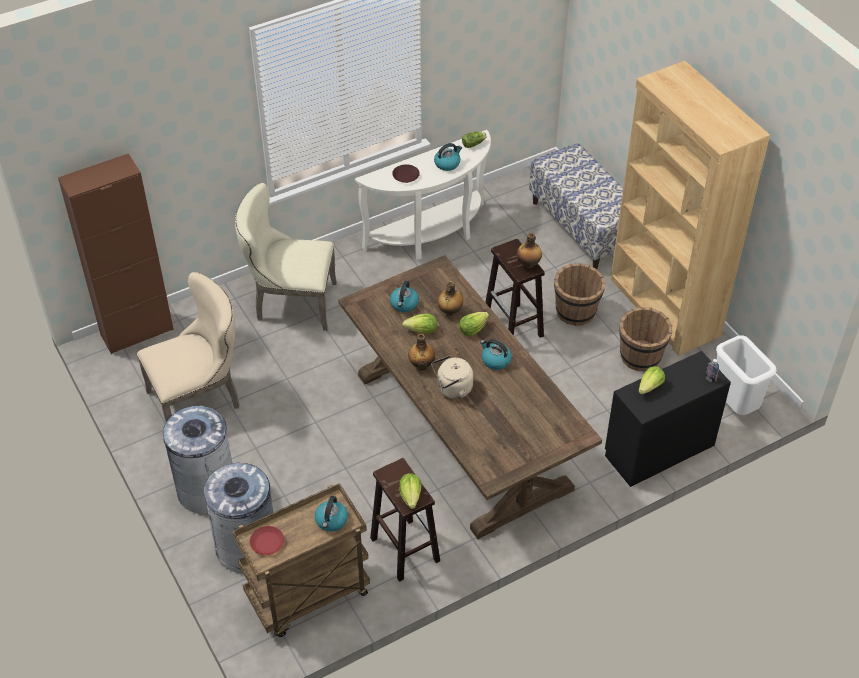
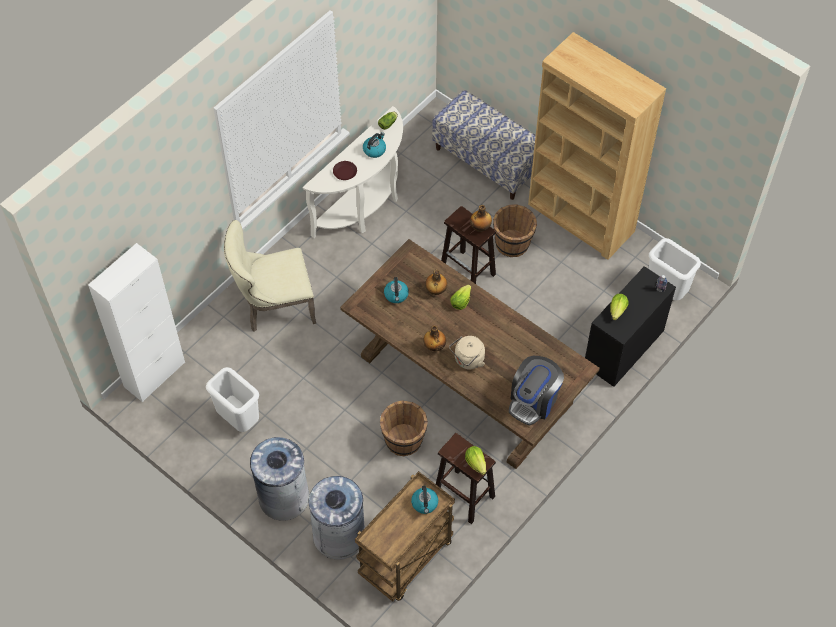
camera: 20 degrees left, 10 degrees up
brown cabinet [58,153,174,354] -> white cabinet [88,243,185,402]
beige chair [137,272,239,422] -> white trash can [206,367,259,432]
red plate [250,526,284,555] -> none
lettuce [402,314,437,334] -> none
kettle [480,339,512,370] -> none
brown bucket [619,307,672,371] -> brown bucket moved to [380,400,428,456]
none -> coffee machine [509,356,564,426]

